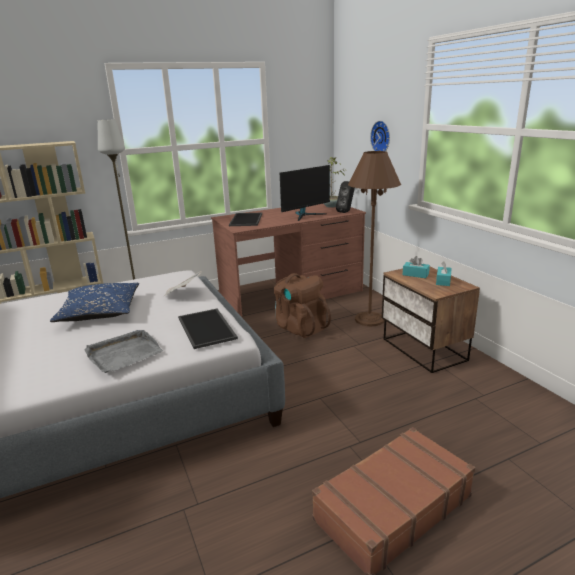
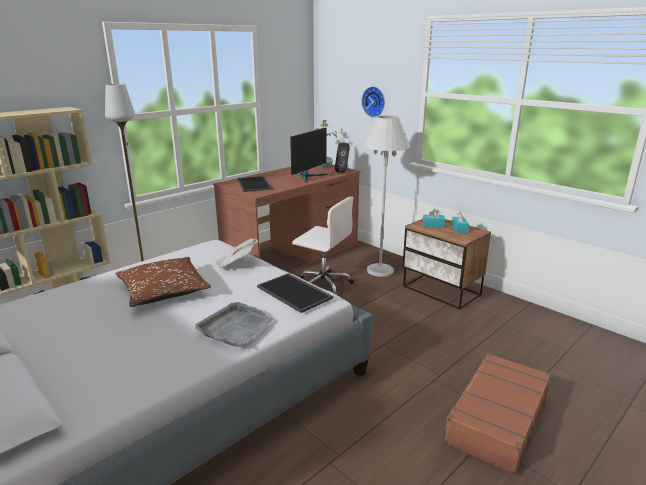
camera: 20 degrees left, 0 degrees up
blue pillow [50,283,139,322] -> brown pillow [115,257,211,307]
brown backpack [274,273,331,338] -> white office chair [292,196,354,295]
brown floor lamp [348,151,401,326] -> white floor lamp [362,116,410,277]

